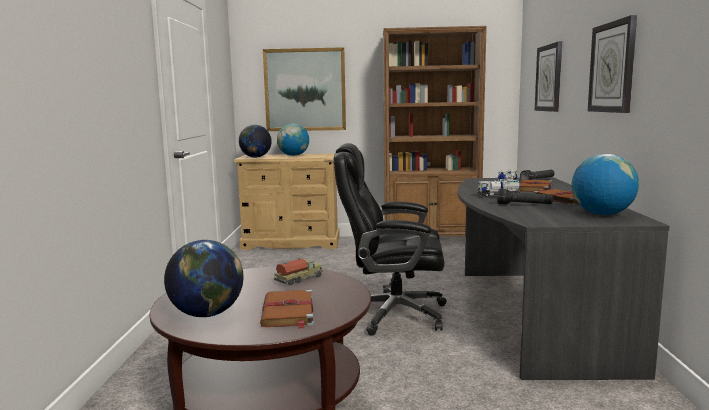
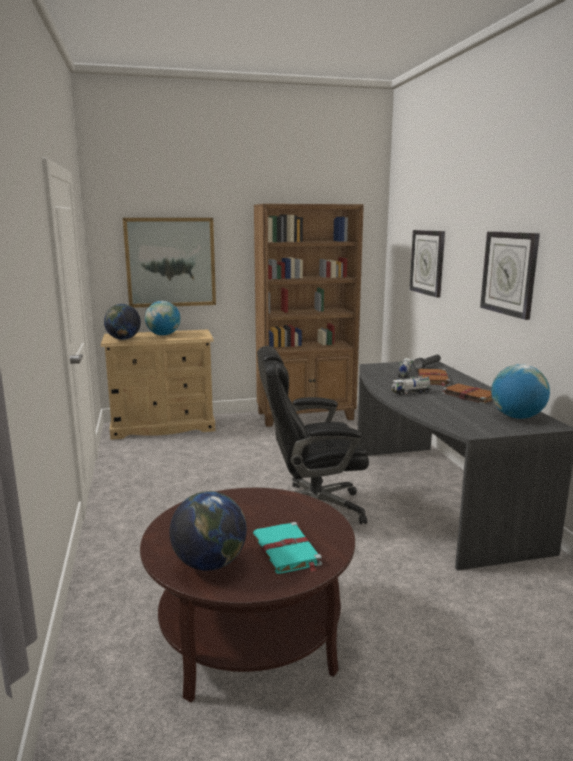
camera: 15 degrees left, 5 degrees up
brown book [260,289,314,329] -> turquoise book [253,522,322,574]
toy truck [274,259,323,285] -> none
black flashlight [497,189,553,204] -> none

